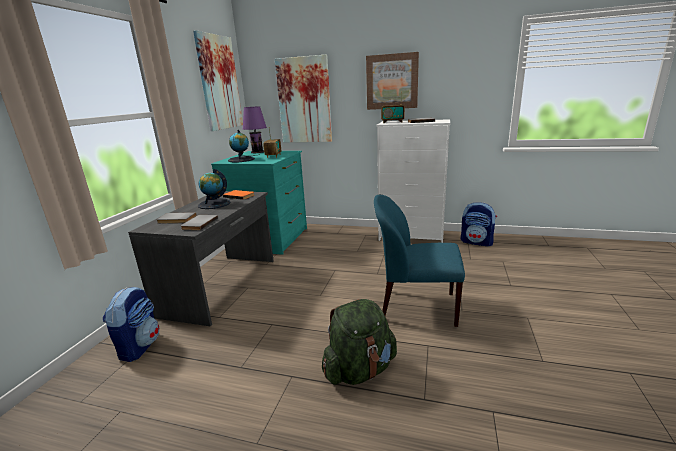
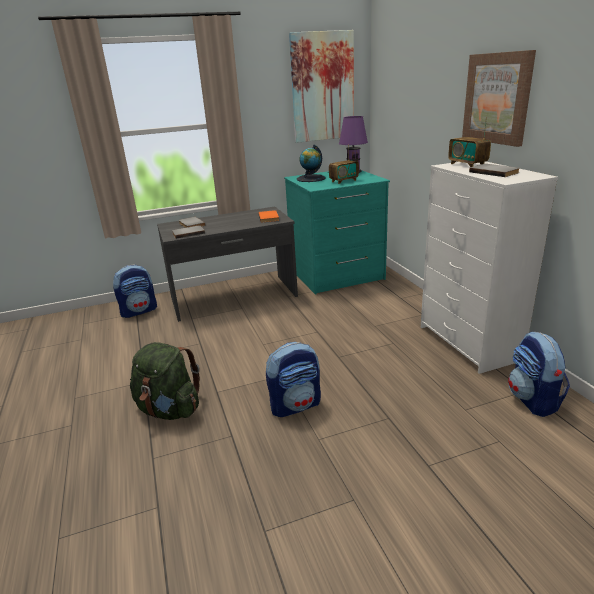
camera: 55 degrees right, 5 degrees up
globe [198,169,231,209] -> none
picture [275,55,332,142] -> none
blue chair [374,195,465,327] -> backpack [266,342,321,417]

